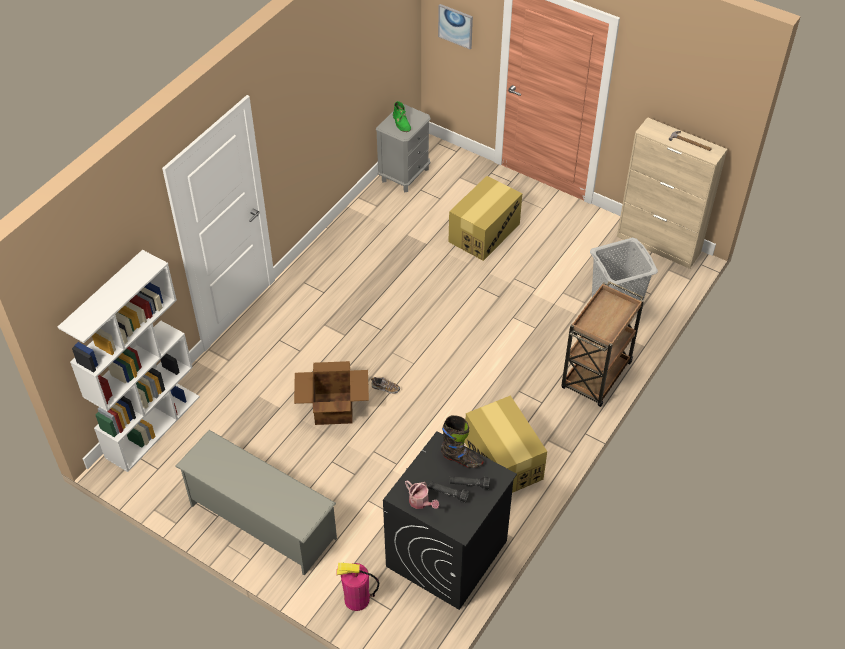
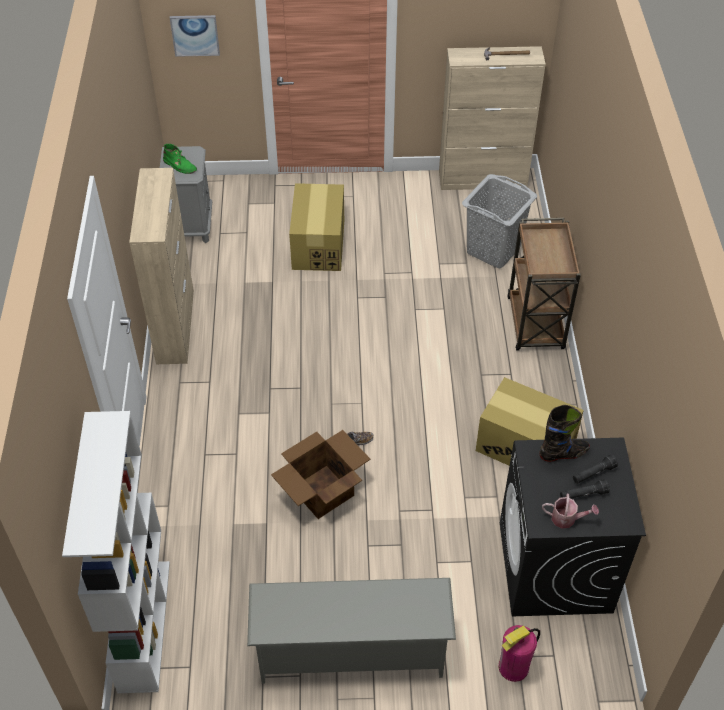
camera: 35 degrees left, 0 degrees up
none -> beige cabinet [129,168,194,364]

